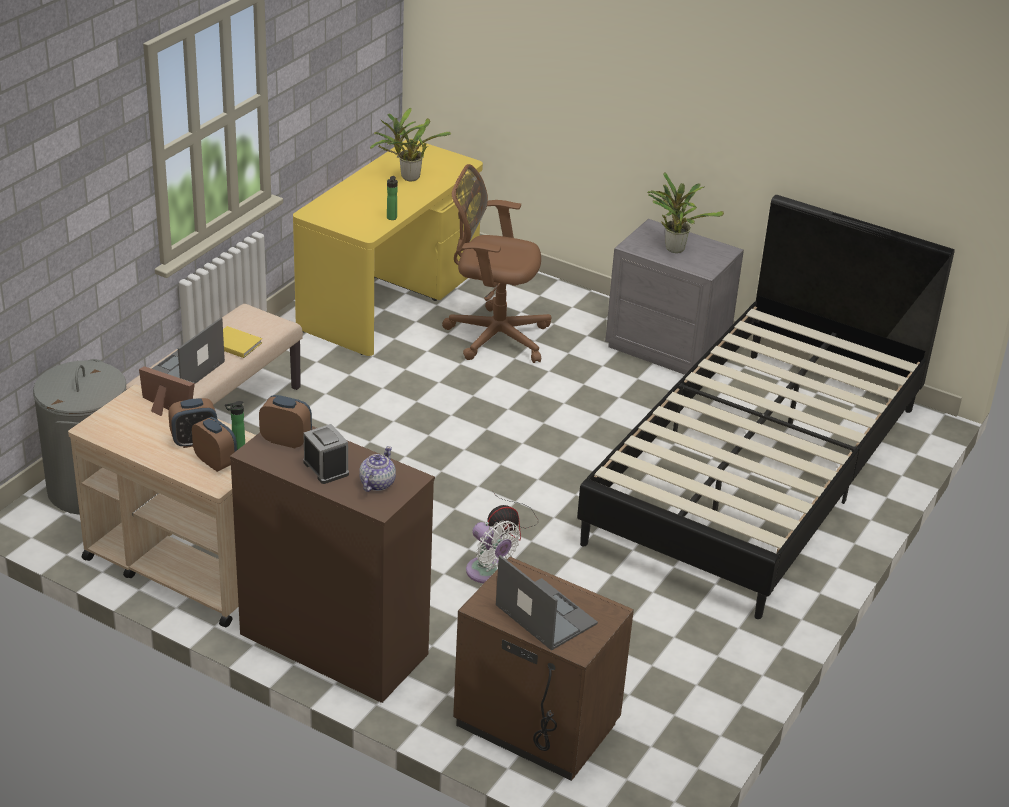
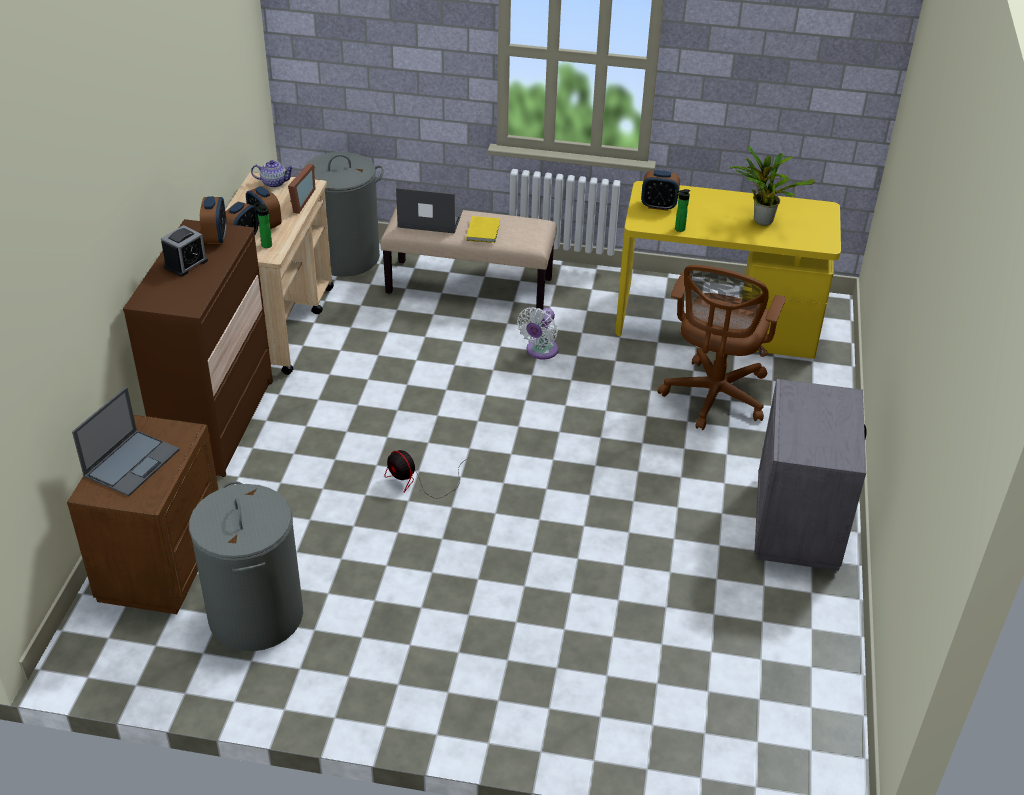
camera: 70 degrees right, 5 degrees up
teapot [359,446,396,492] -> teapot moved to [251,160,294,188]
brown office chair [442,164,551,363] -> brown office chair turned 150 degrees counterclockwise [658,265,786,430]
white fan [466,521,520,583] -> white fan moved to [517,307,559,359]
black bed [577,195,955,619] -> none
potted plant [647,172,724,253] -> none
none -> grey laundry basket [189,481,303,651]
none -> alarm clock [641,170,680,211]

